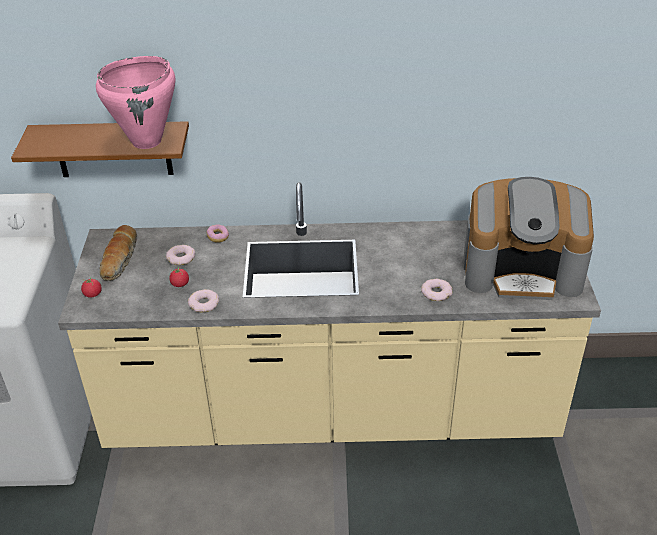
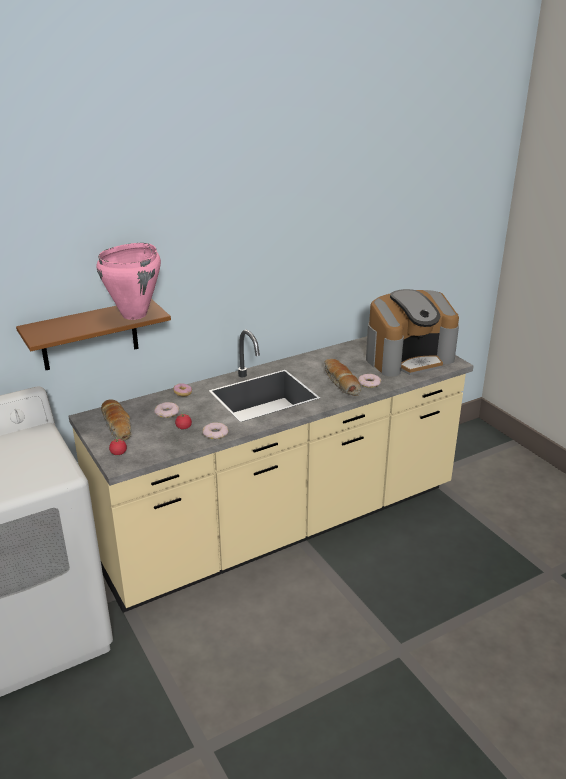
camera: 30 degrees left, 10 degrees down
none -> bread [324,359,361,396]

